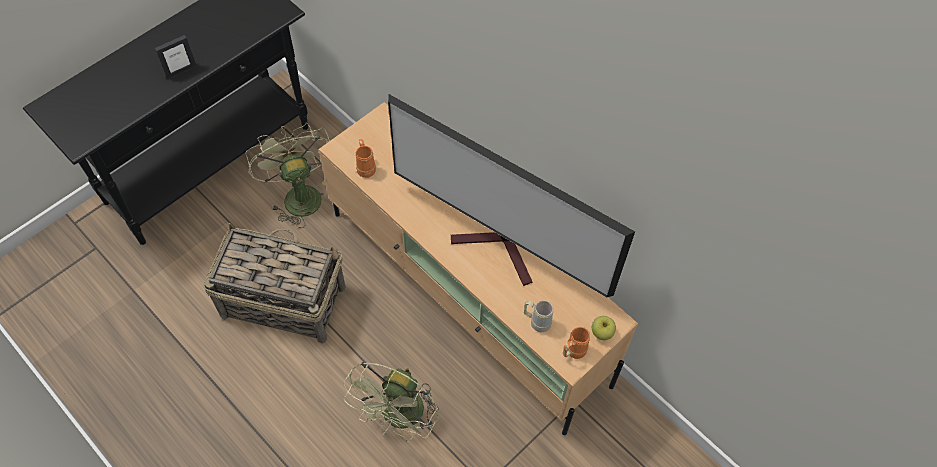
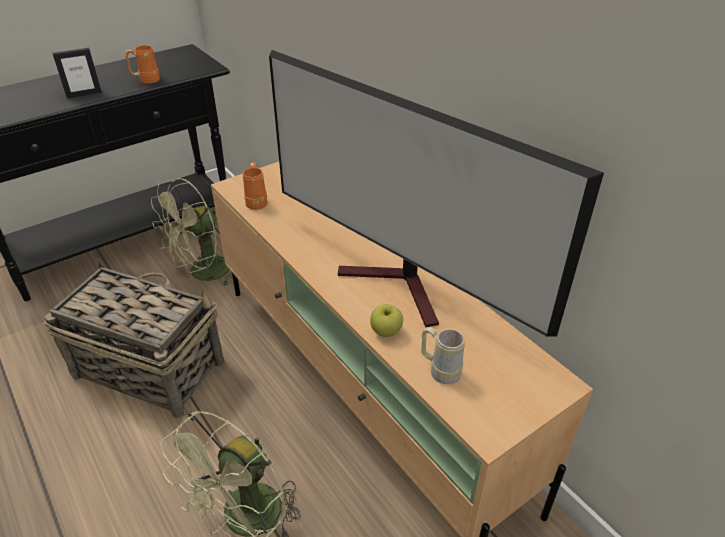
camera: 10 degrees right, 20 degrees down
green fan [245,122,330,228] -> green fan turned 120 degrees counterclockwise [151,178,233,287]
orange mug [563,327,590,359] -> orange mug moved to [125,45,160,84]
apple [592,316,616,340] -> apple moved to [370,304,403,337]

